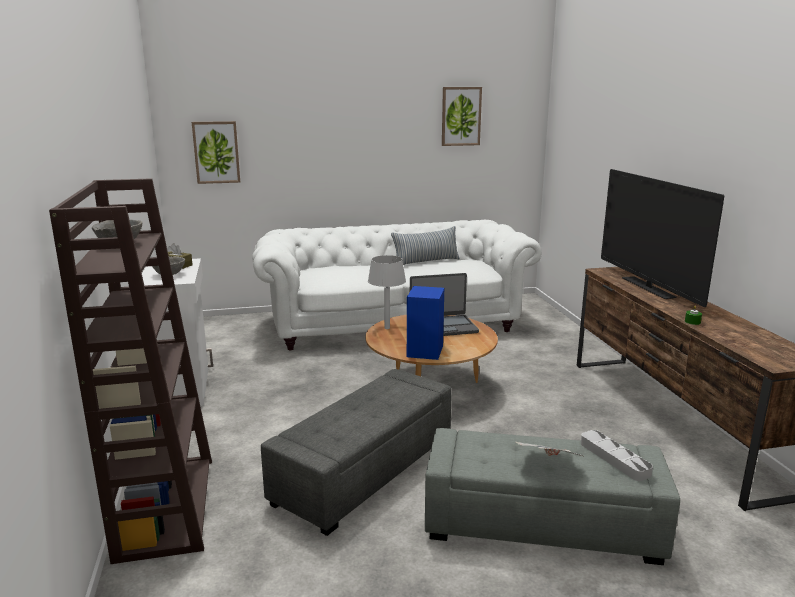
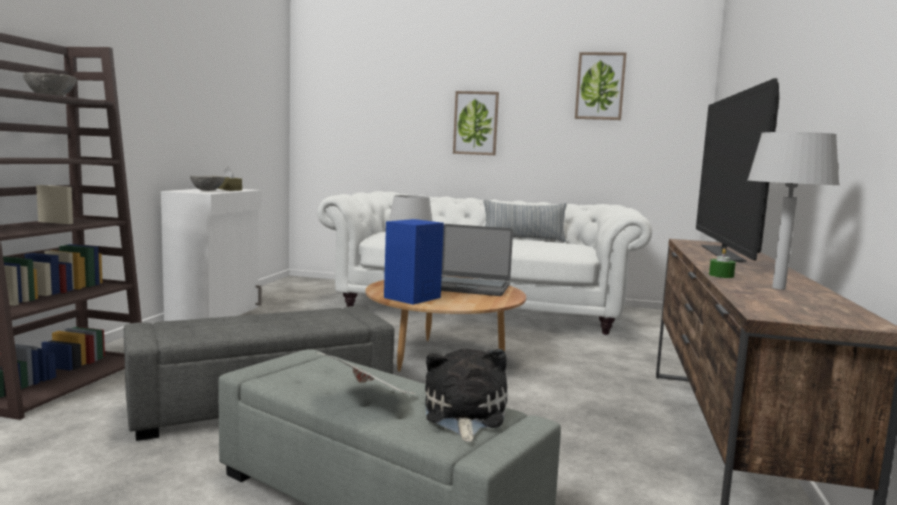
camera: 25 degrees right, 10 degrees down
picture [192,121,240,184] -> picture moved to [453,91,499,155]
grey tray [581,430,653,481] -> plush toy [425,349,507,442]
none -> grey table lamp [747,132,840,289]

